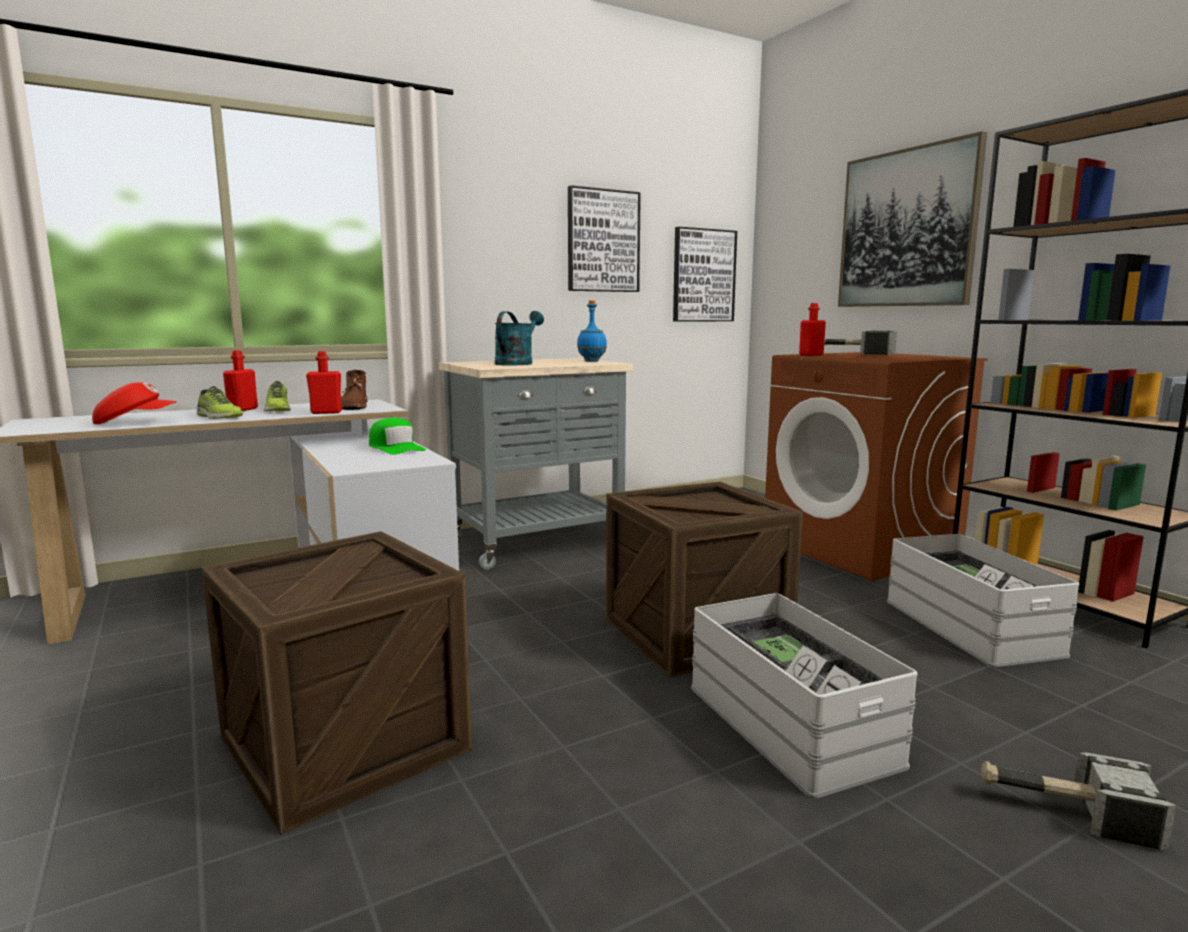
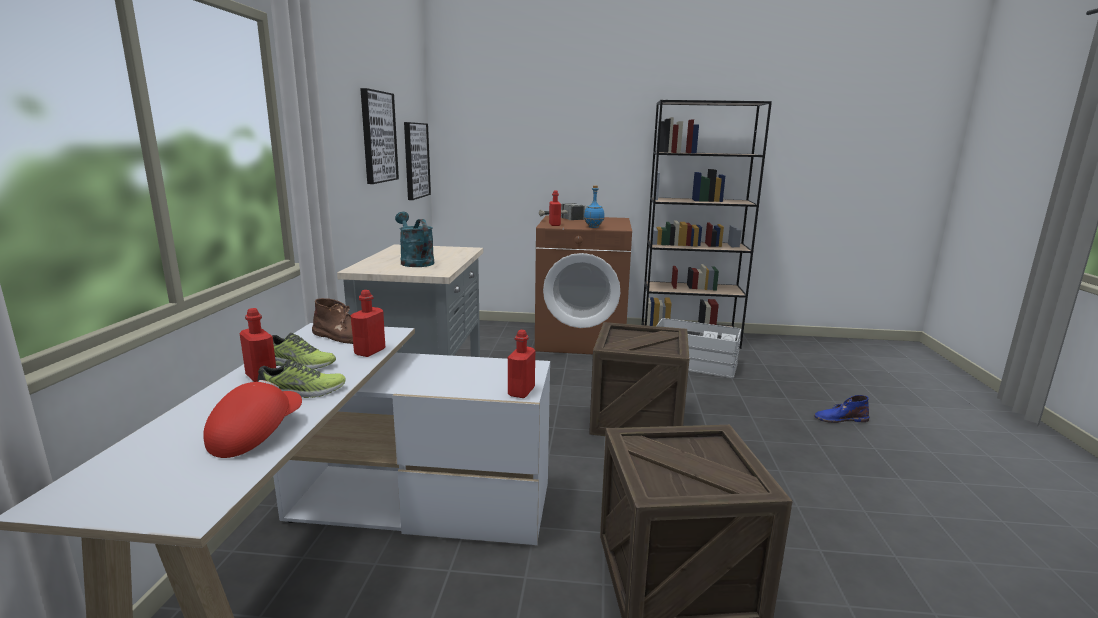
camera: 55 degrees left, 5 degrees up
green cap [369,418,426,455] -> none
blue bottle [577,300,607,362] -> blue bottle moved to [584,185,605,228]
grey storage box [691,593,918,798] -> none
picture [838,131,987,307] -> none
hammer [981,752,1176,850] -> blue boot [814,395,869,423]
none -> red bottle [508,330,535,398]

